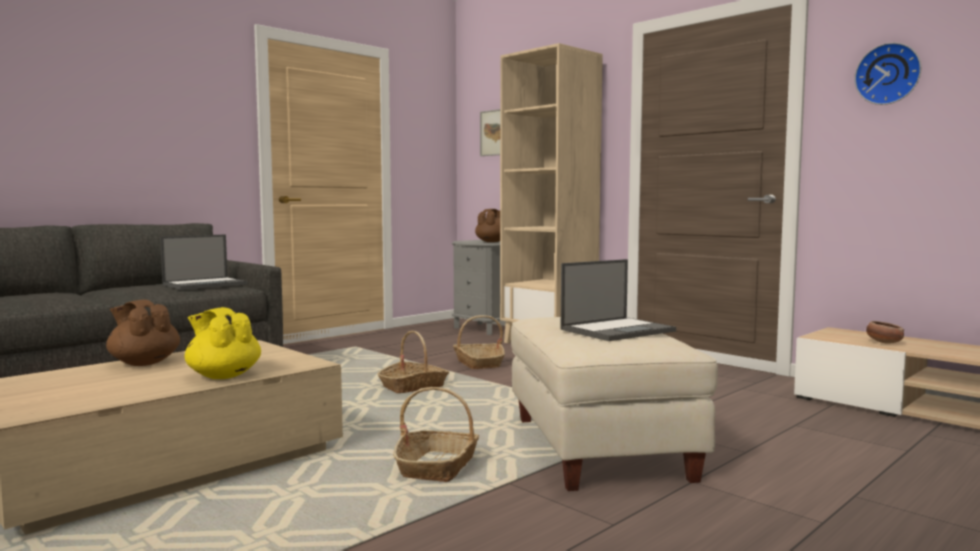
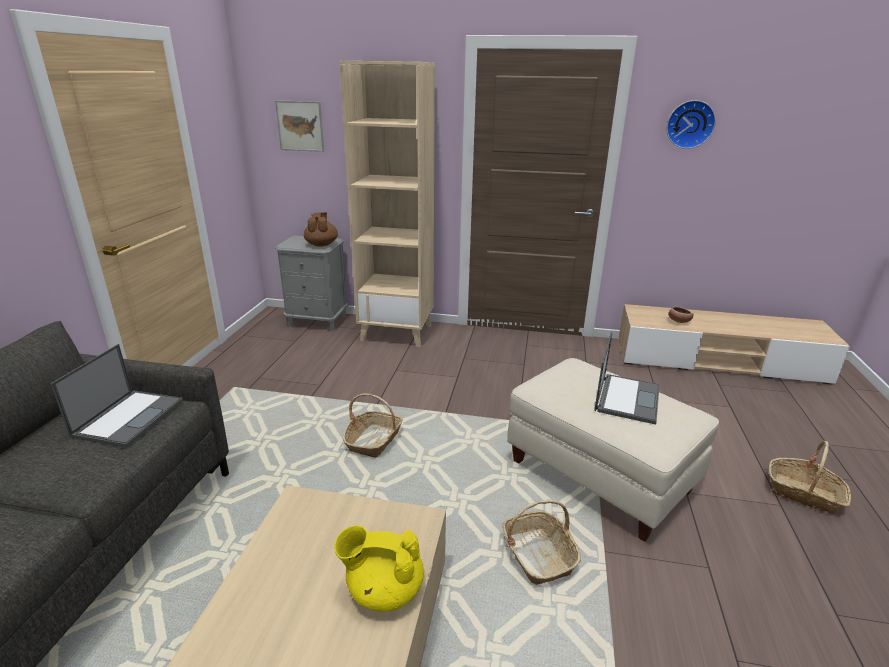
camera: 35 degrees left, 20 degrees up
brown teapot [106,299,180,366] -> none
basket [453,315,505,369] -> basket moved to [769,441,851,514]

